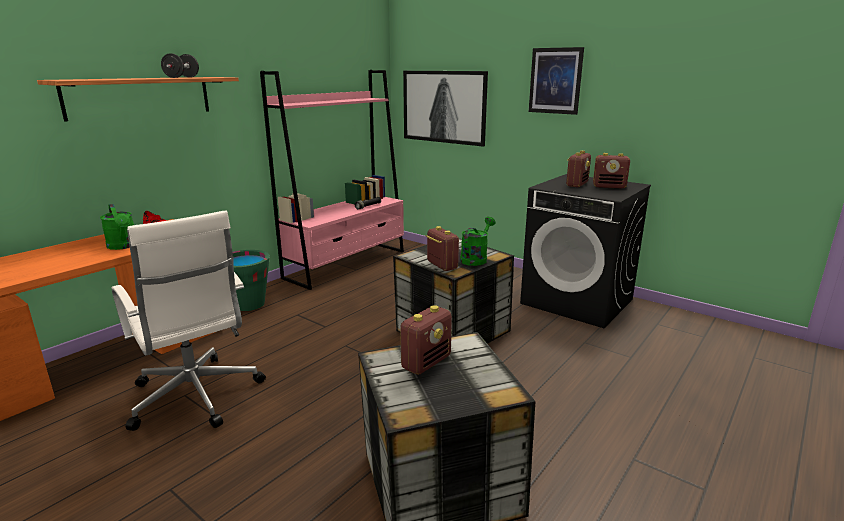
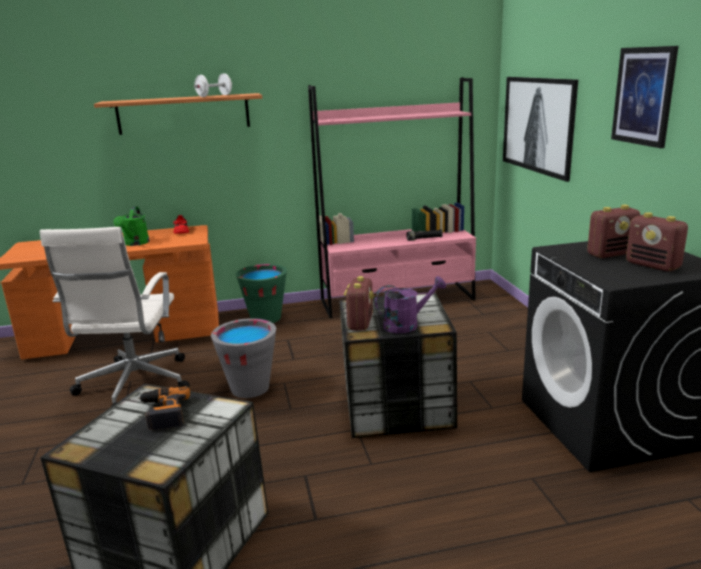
camera: 40 degrees right, 0 degrees up
black dumbbell [161,53,199,78] -> white dumbbell [194,74,232,97]
radio [400,305,452,375] -> power drill [138,386,190,430]
green watering can [460,217,495,266] -> purple watering can [375,276,446,333]
none -> grey bucket [211,318,276,398]

